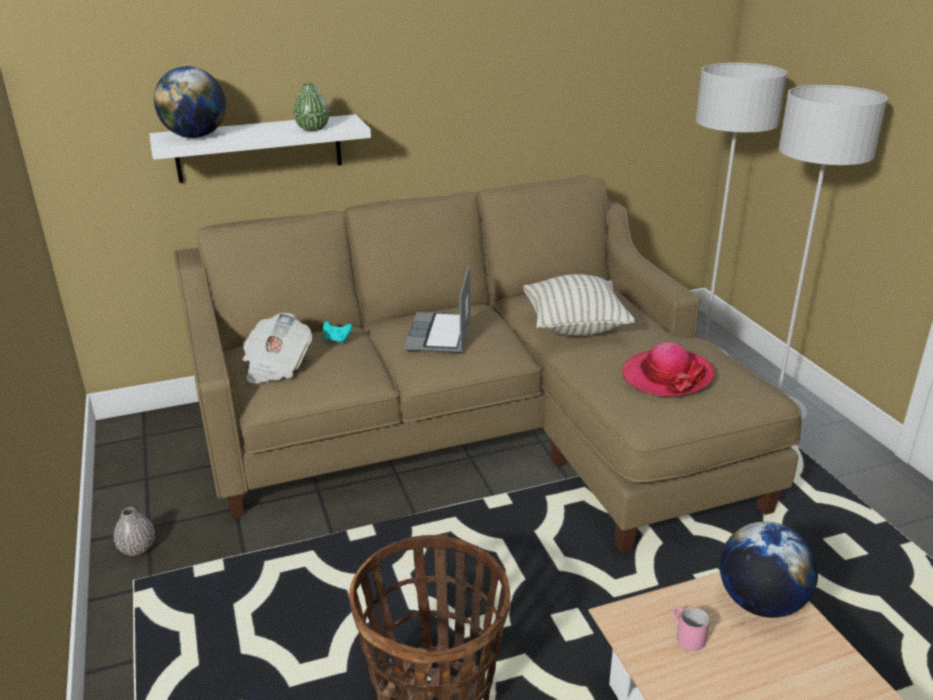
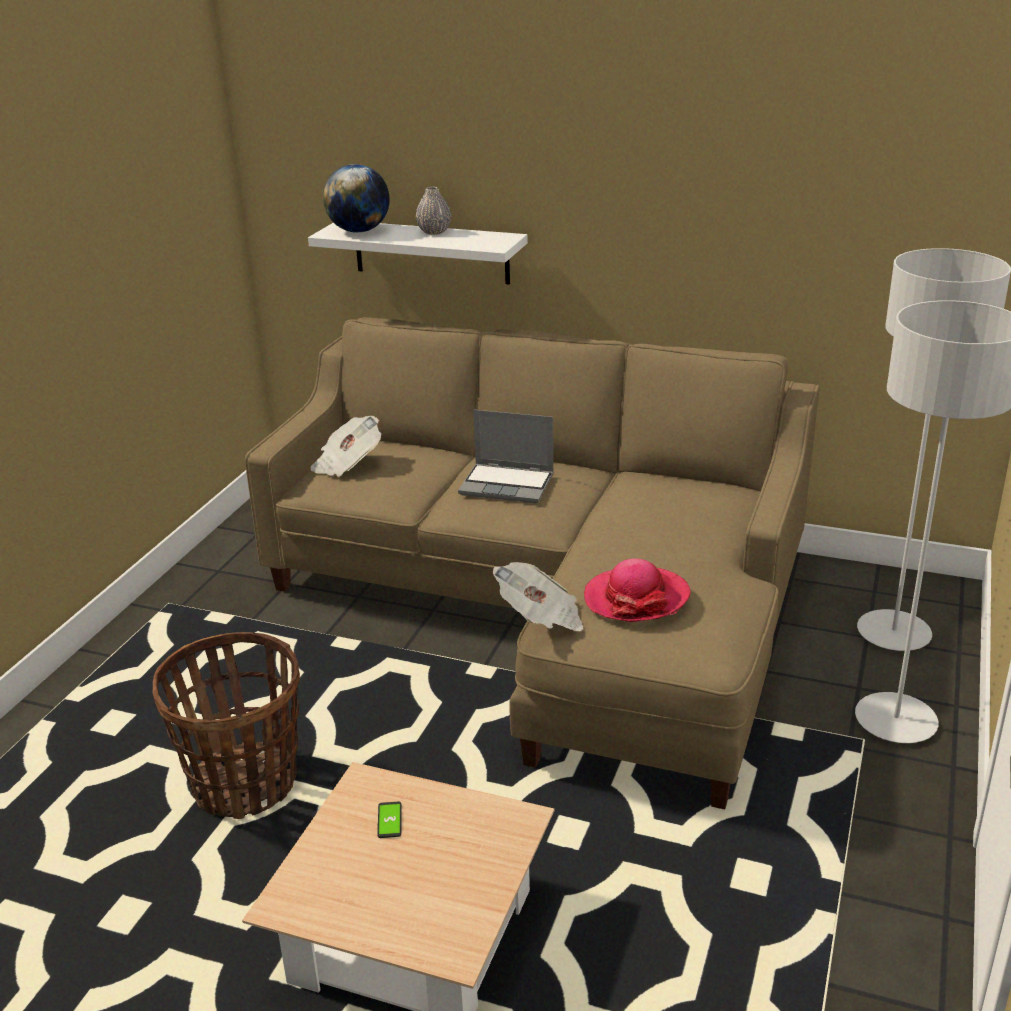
camera: 40 degrees right, 0 degrees up
grey vase [113,507,155,556] -> grey vase moved to [416,186,451,235]
green vase [293,83,329,131] -> none
turquoise game controller [323,321,353,343] -> none
laptop [404,265,471,353] -> laptop turned 120 degrees counterclockwise [458,410,554,503]
pillow [523,274,635,336] -> none
pink mug [673,606,710,651] -> phone [377,802,402,838]
globe [720,522,818,618] -> none
none -> newspaper [493,562,584,631]

